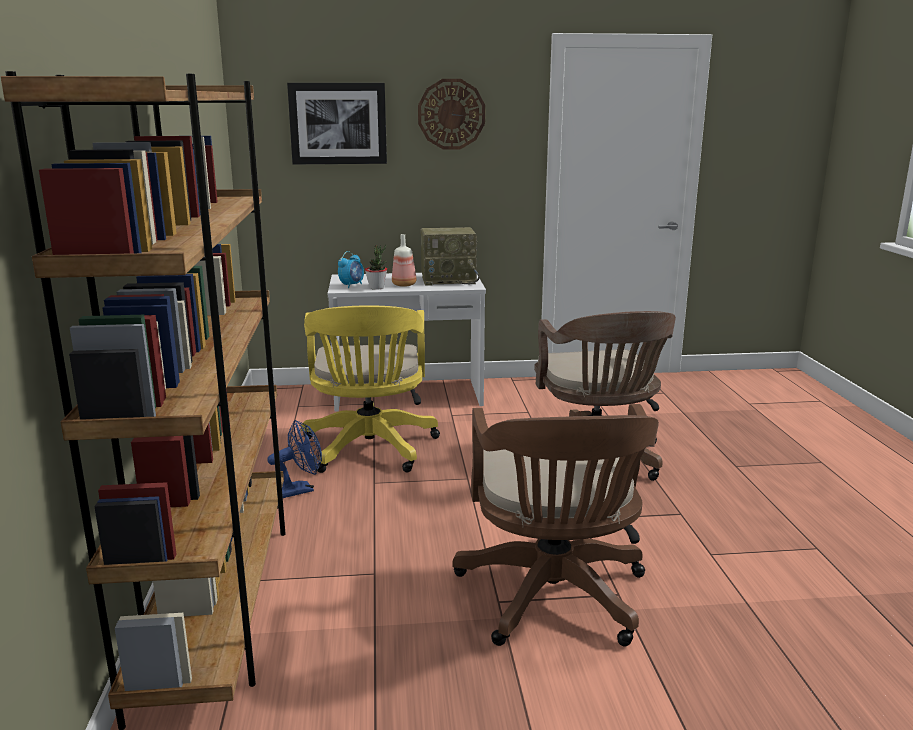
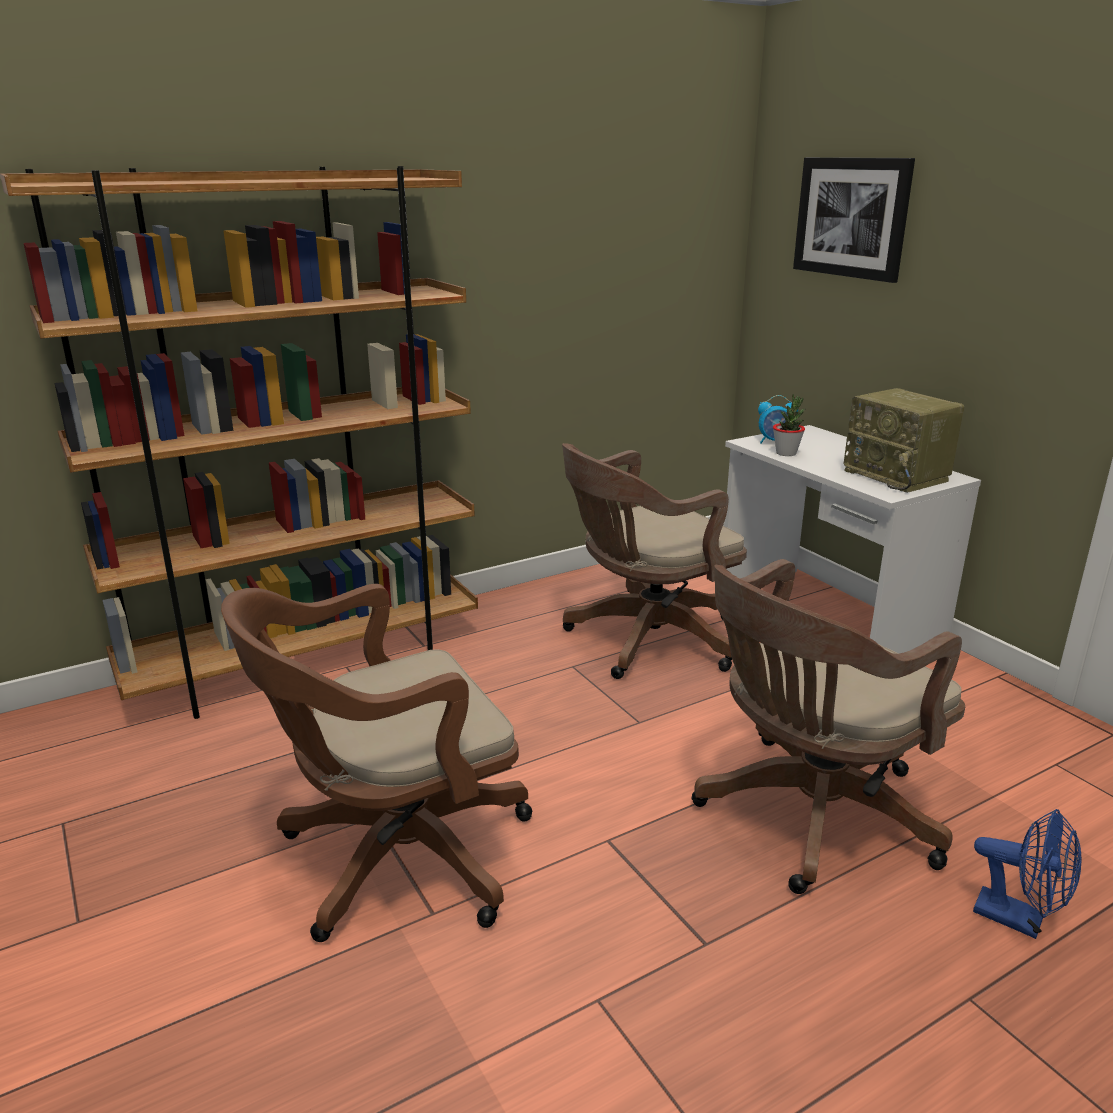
camera: 65 degrees right, 5 degrees up
blue fan [267,420,322,498] -> blue fan moved to [973,809,1082,939]
yellow office chair [301,305,440,473] -> brown office chair [562,443,747,679]
bottle [392,234,416,287] -> none
wall clock [418,79,485,149] -> none

